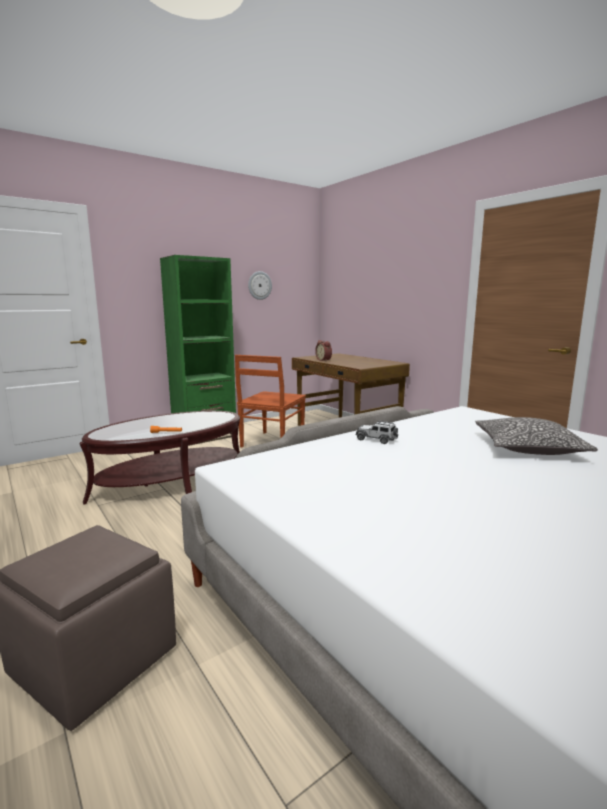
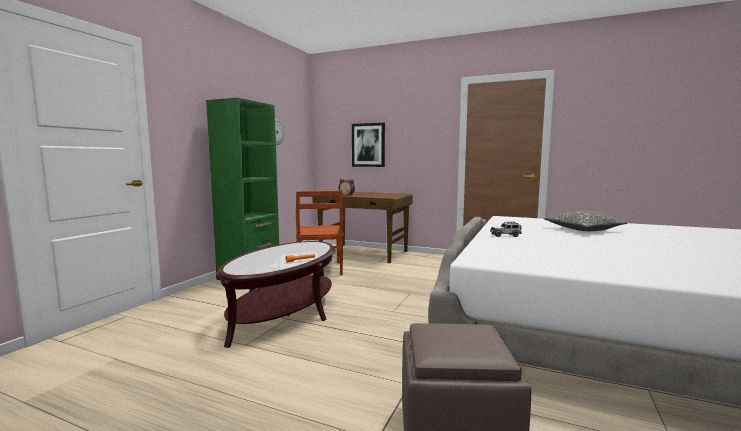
camera: 30 degrees left, 5 degrees down
none -> picture [352,123,385,167]

